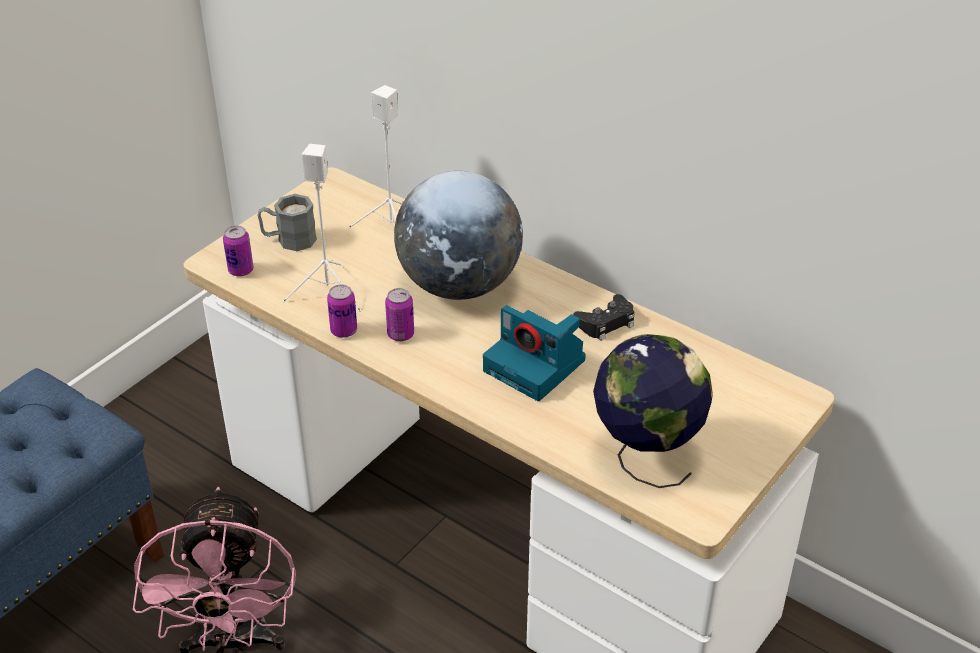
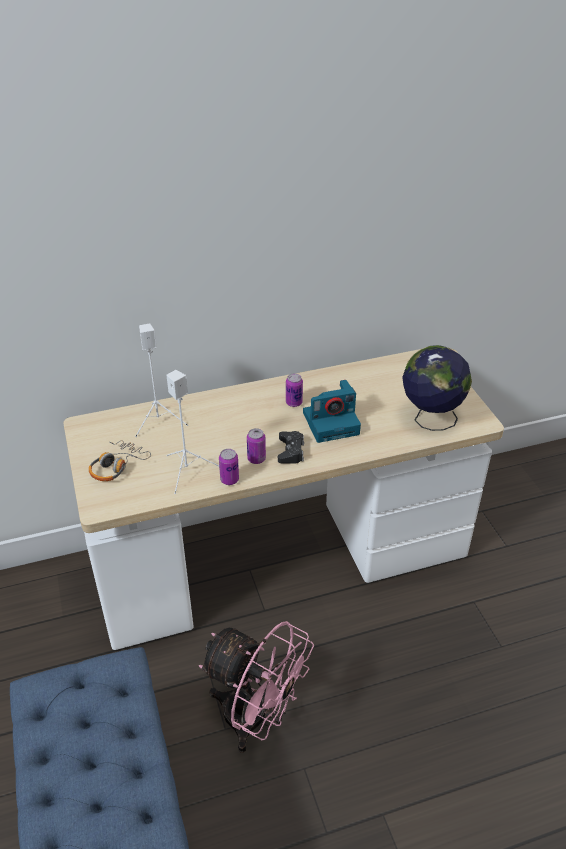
camera: 55 degrees left, 0 degrees up
can [223,226,254,277] -> can moved to [286,374,303,407]
grey mug [258,194,317,251] -> headphones [89,440,151,481]
globe [394,171,523,300] -> none
black game controller [573,294,635,341] -> black game controller moved to [278,431,304,464]

